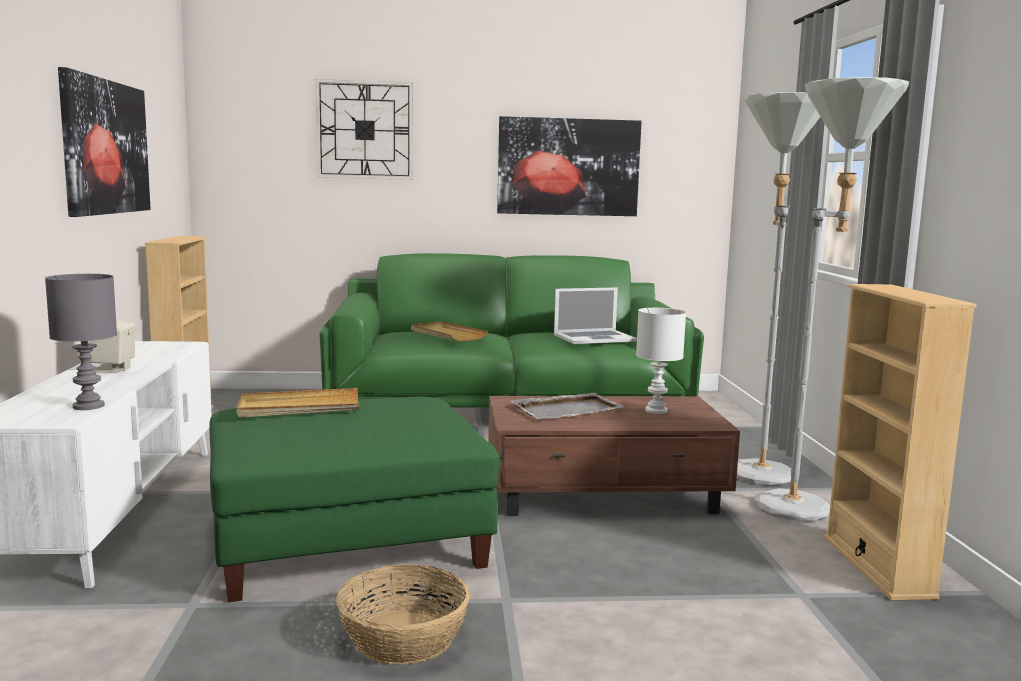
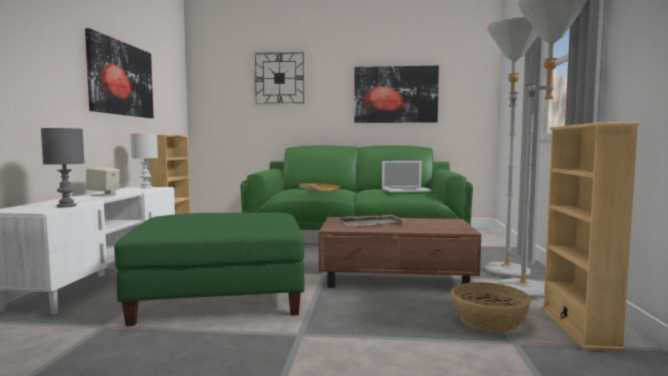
camera: 10 degrees right, 5 degrees down
beige tray [237,388,359,417] -> none
basket [336,564,470,665] -> basket moved to [451,282,532,332]
white table lamp [636,308,686,414] -> white table lamp moved to [130,134,158,188]

